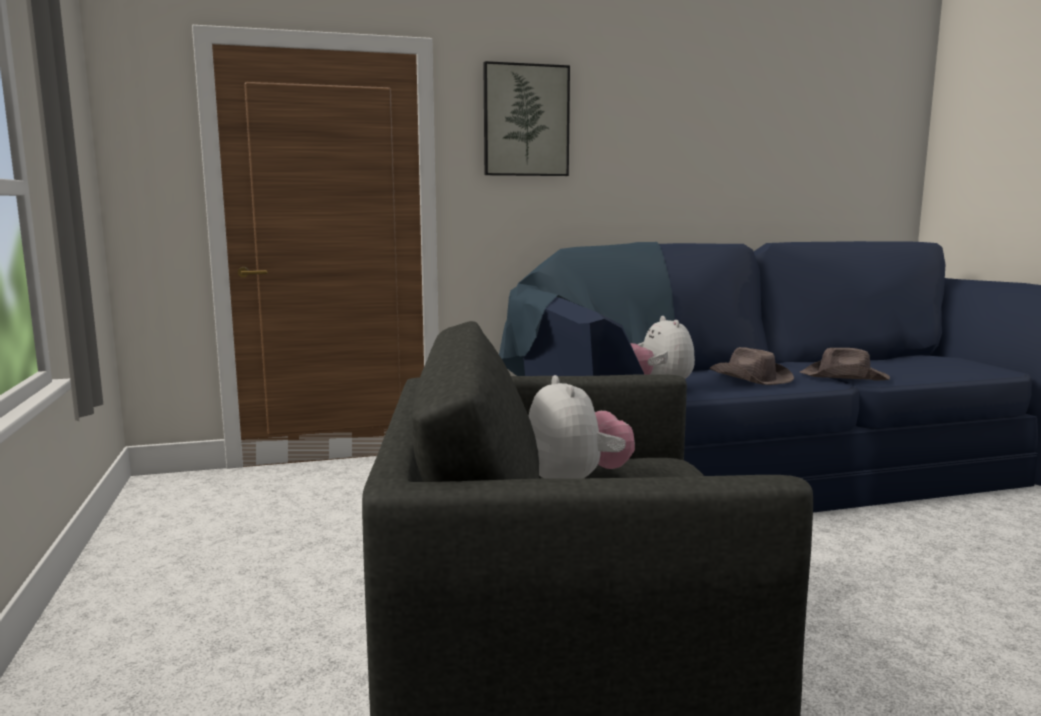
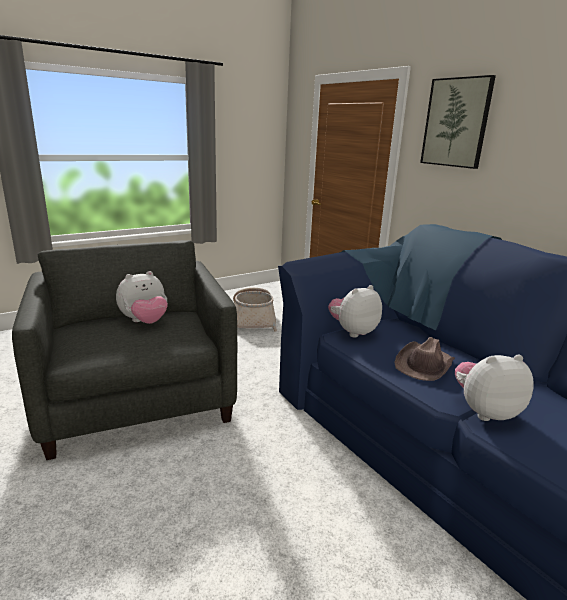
camera: 70 degrees right, 10 degrees up
brown hat [800,348,890,381] -> plush toy [455,354,534,421]
none -> basket [233,288,277,332]

